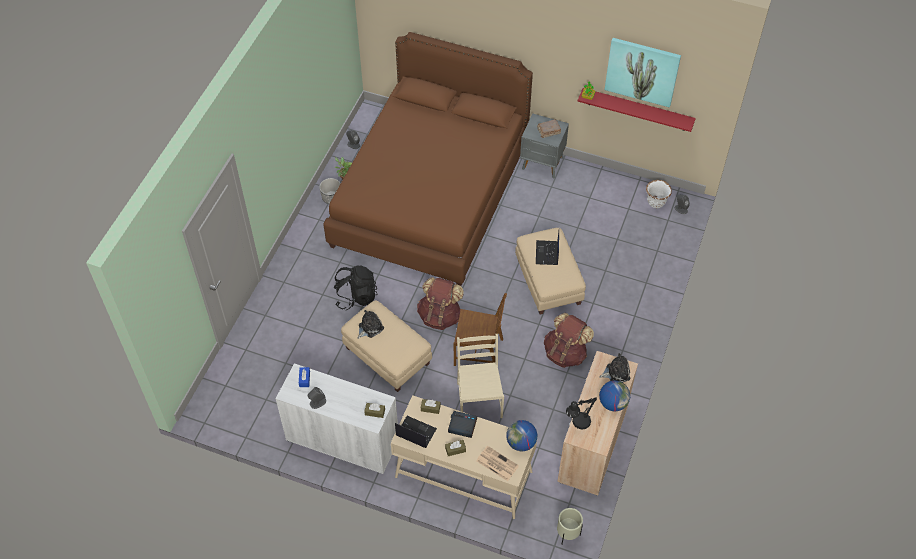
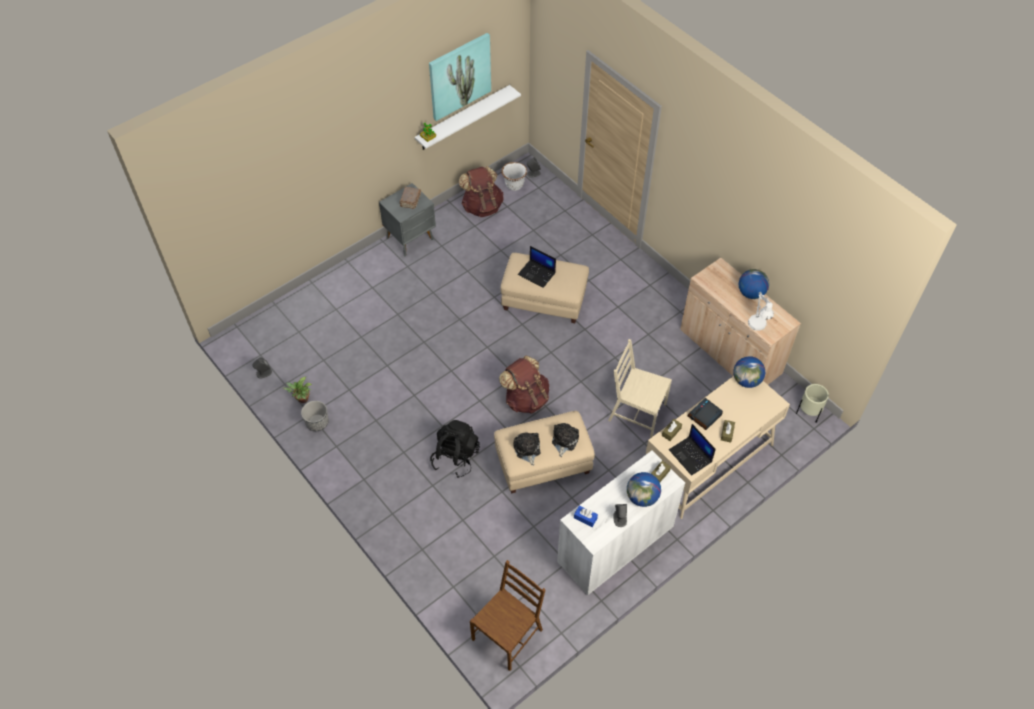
camera: 60 degrees left, 0 degrees up
brown bed [323,32,533,286] -> none
laptop [395,416,437,448] -> laptop turned 90 degrees counterclockwise [669,424,716,476]
brown chair [454,293,507,366] -> brown chair moved to [470,560,546,671]
newspaper [476,446,519,481] -> none
brown backpack [544,313,594,368] -> brown backpack moved to [459,166,504,217]
black table lamp [566,397,597,429] -> white table lamp [748,292,774,331]
red shelf [578,88,696,132] -> white shelf [415,85,521,150]
plush toy [599,353,631,383] -> plush toy moved to [552,423,579,457]
none -> globe [627,472,661,507]

